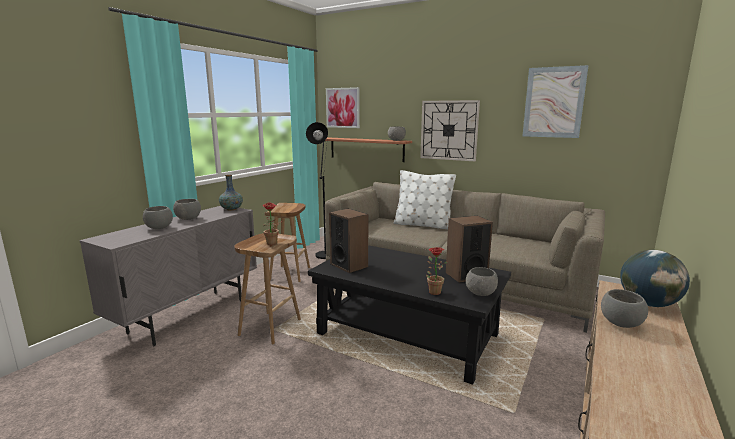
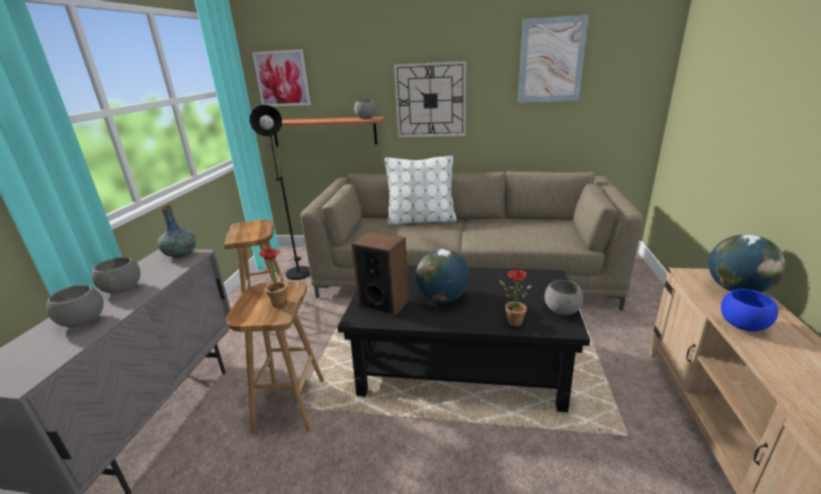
camera: 20 degrees left, 10 degrees up
speaker [446,216,493,283] -> none
grey bowl [601,289,648,328] -> blue bowl [721,289,778,332]
none -> globe [416,249,470,303]

